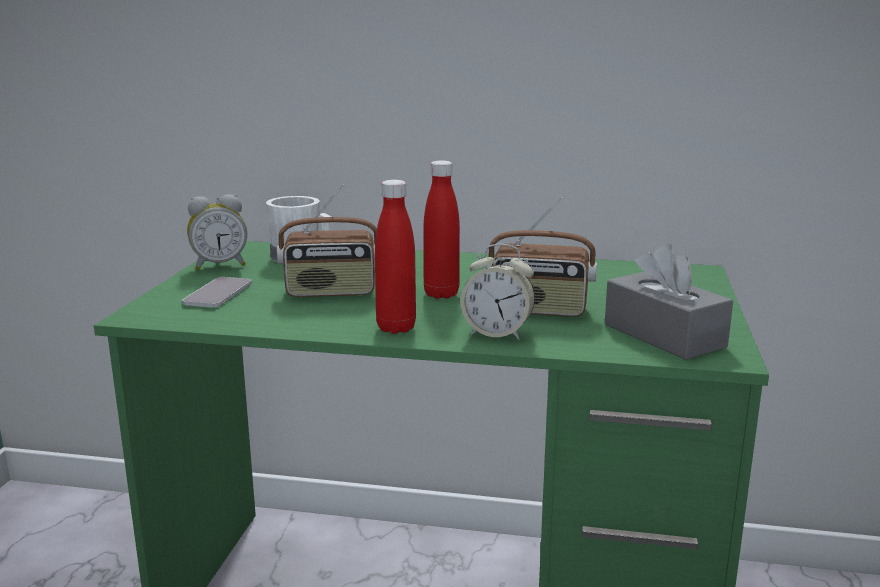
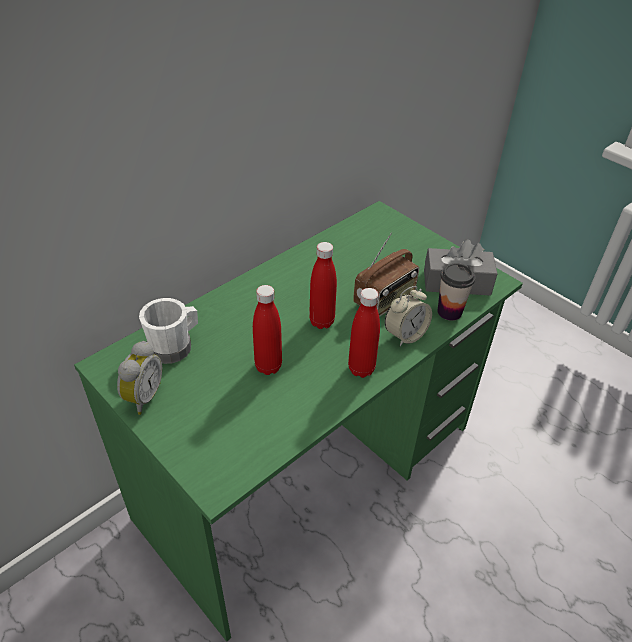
camera: 55 degrees left, 25 degrees up
phone [182,277,252,308] -> none
radio [277,185,377,297] -> red bottle [253,285,282,375]
none -> cup [438,263,476,321]

